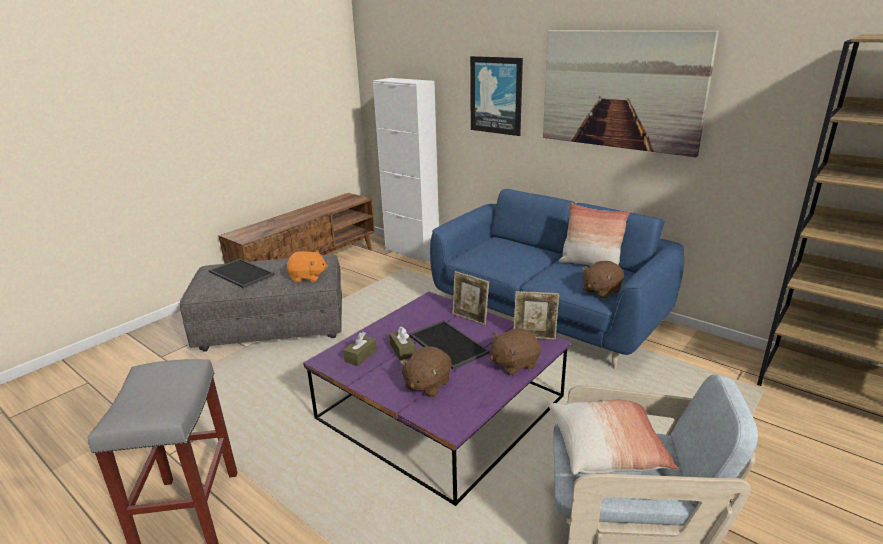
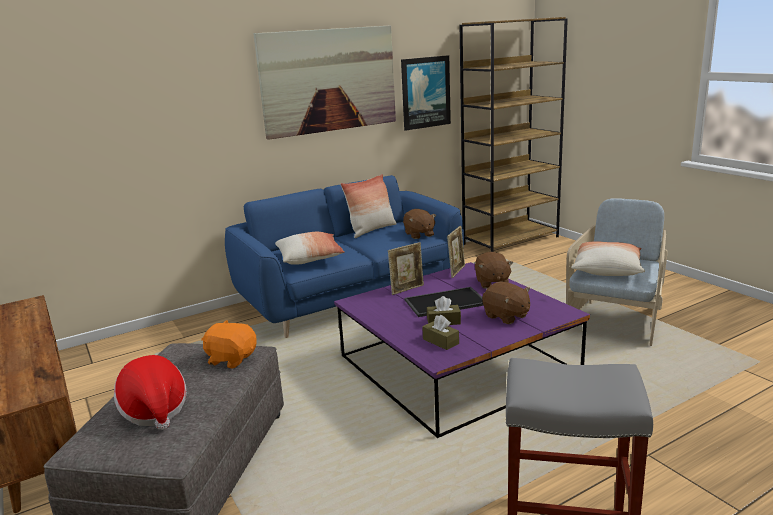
camera: 70 degrees left, 5 degrees down
tray [209,259,275,288] -> hat [114,355,187,430]
orange plush toy [287,250,328,282] -> orange plush toy turned 90 degrees counterclockwise [201,320,257,369]
white cabinet [373,78,439,262] -> none
picture [470,56,523,136] -> picture moved to [401,55,451,131]
none -> pillow [275,232,345,265]

